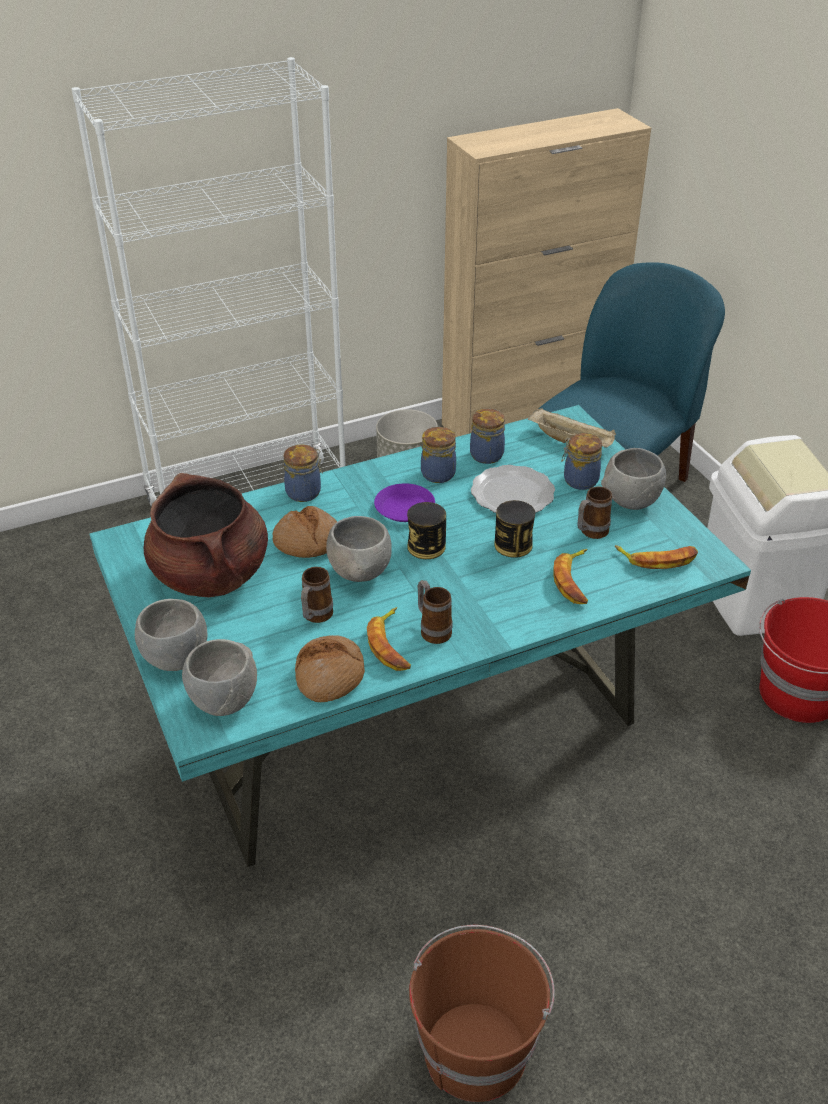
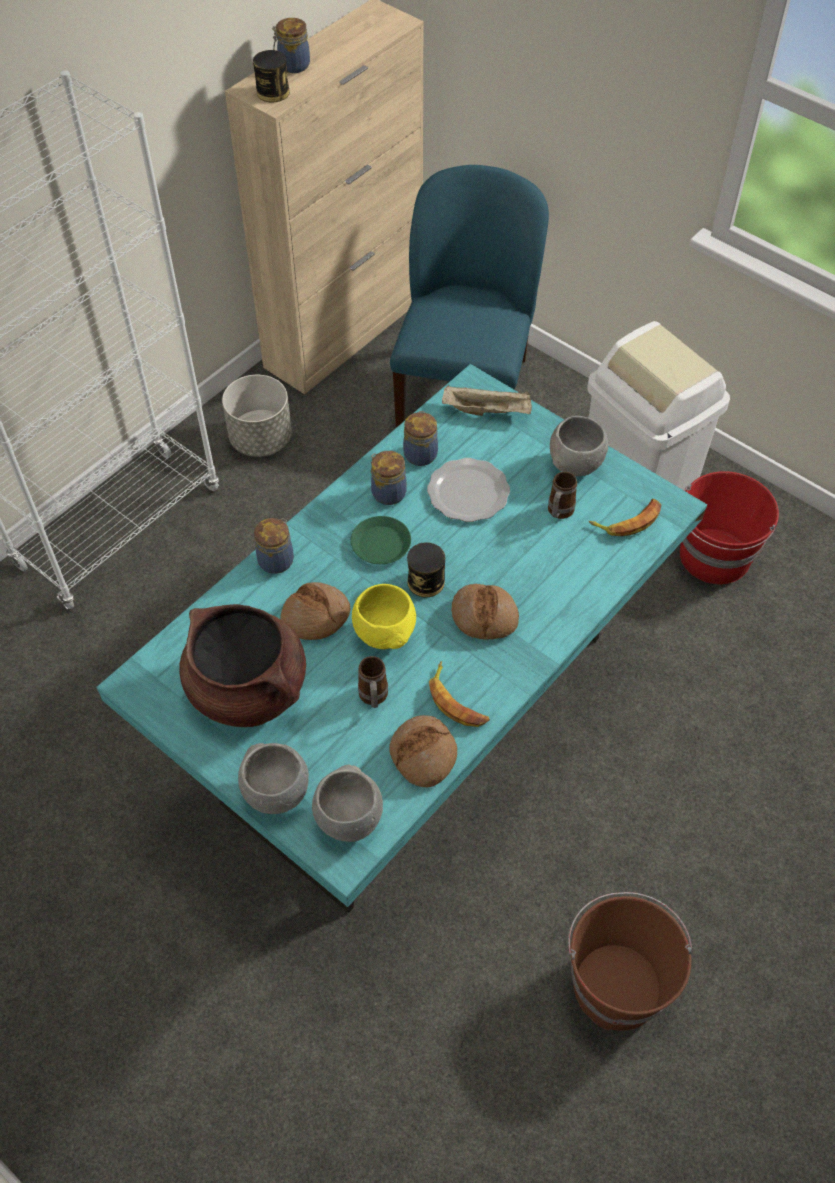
camera: 25 degrees left, 15 degrees up
grey bowl [326,516,392,582] -> yellow bowl [352,584,416,649]
purple plate [374,484,435,522] -> green plate [351,516,411,564]
mug [417,580,453,644] -> none
can [494,500,535,558] -> can moved to [253,50,290,103]
banana [553,549,588,604] -> none
jar [561,433,602,490] -> jar moved to [272,18,310,73]
none -> bread [451,583,519,640]

